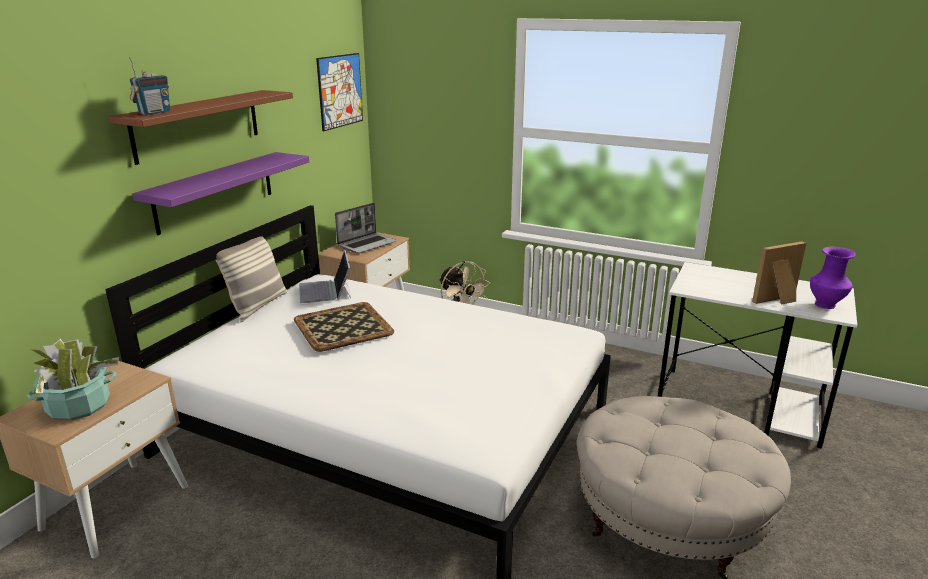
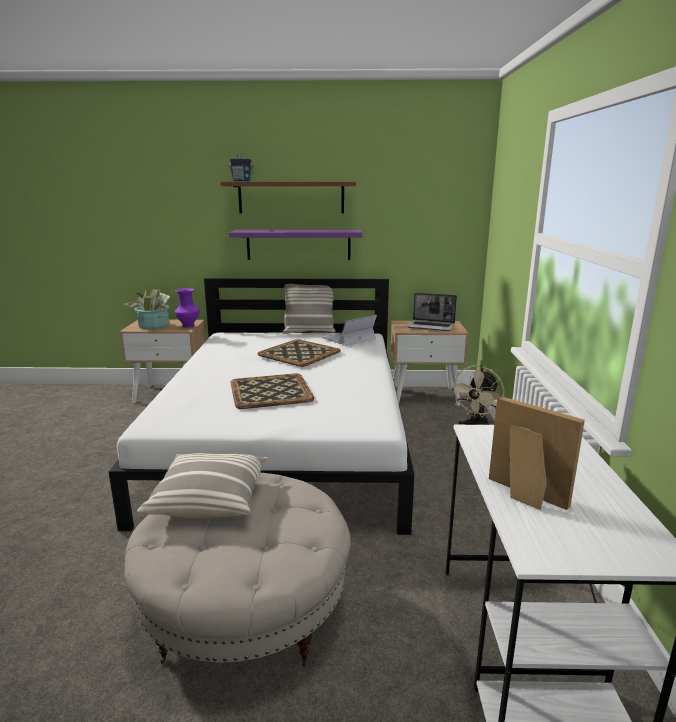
camera: 65 degrees right, 5 degrees down
picture [316,53,363,131] -> none
purple vase [810,246,856,309] -> purple vase moved to [175,288,200,327]
none -> pillow [137,453,267,518]
none -> tray [230,373,314,409]

